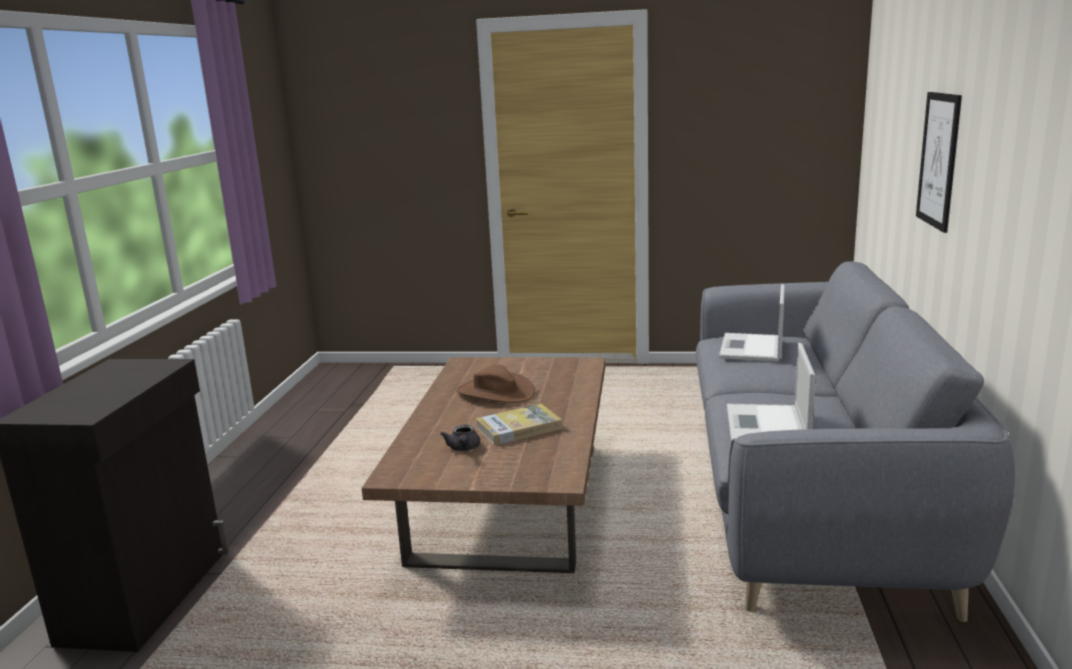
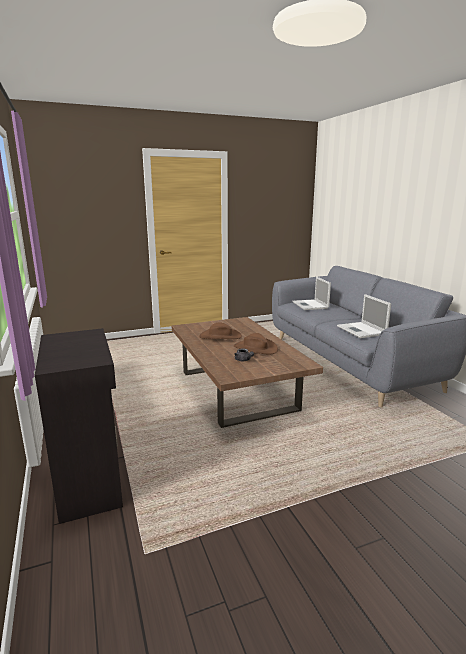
camera: 30 degrees left, 0 degrees up
book [476,404,562,445] -> brown hat [234,333,278,354]
picture [916,92,962,233] -> none

